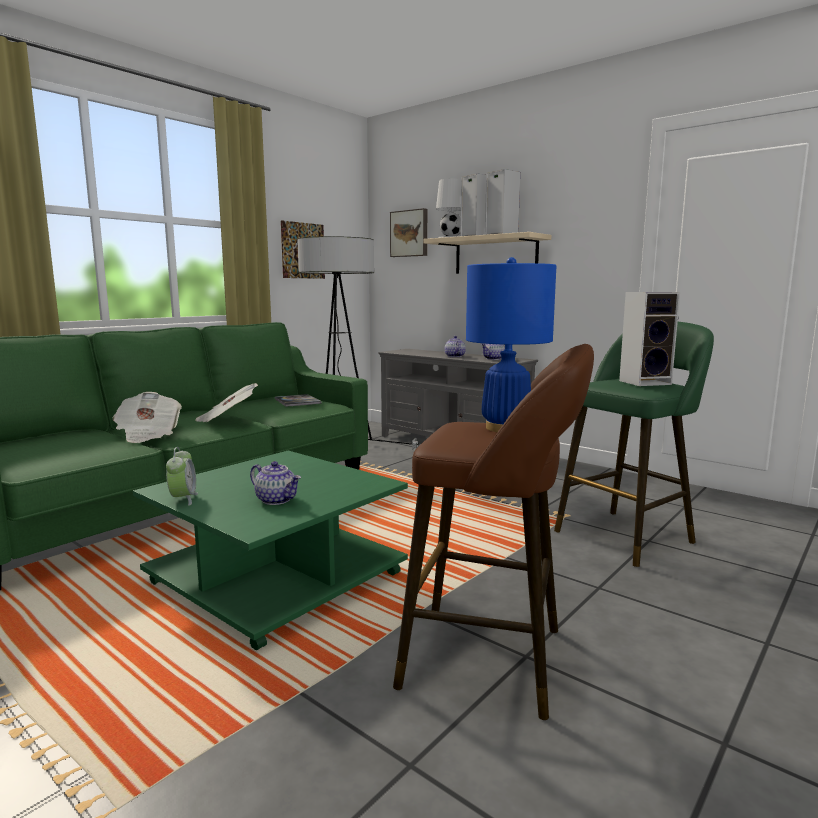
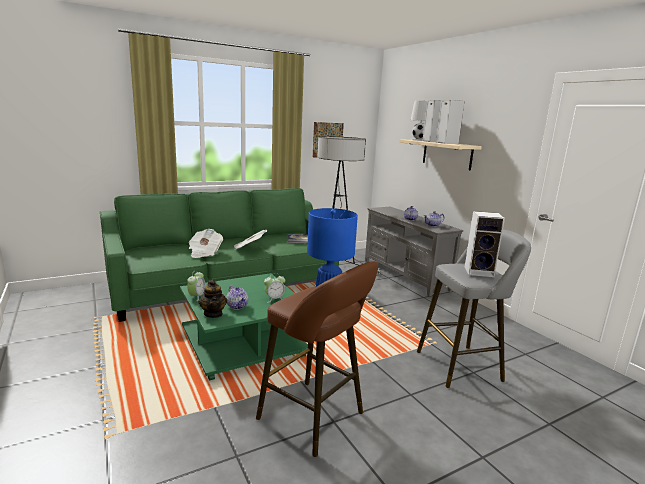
camera: 20 degrees right, 5 degrees up
picture [390,208,427,257] -> none
green stool [554,322,714,567] -> grey stool [417,230,531,388]
none -> teapot [199,280,227,318]
none -> alarm clock [264,273,285,303]

